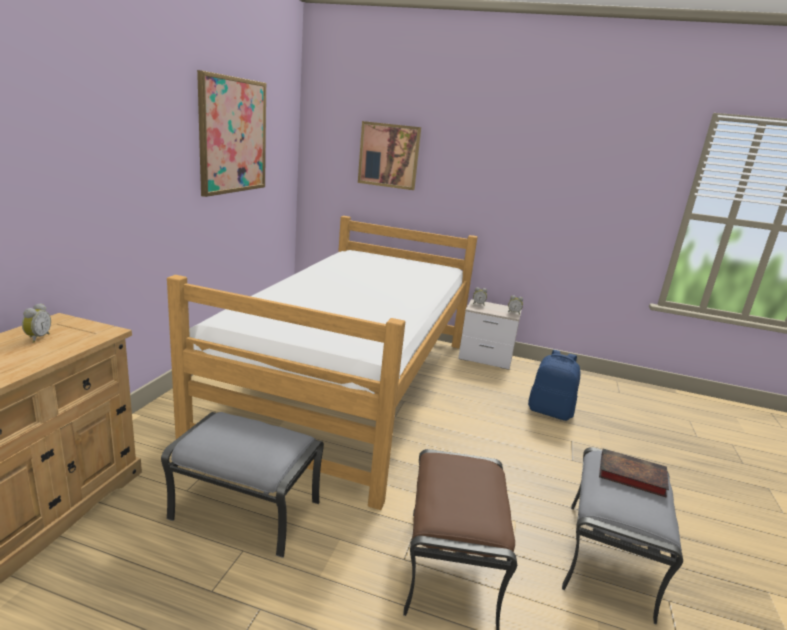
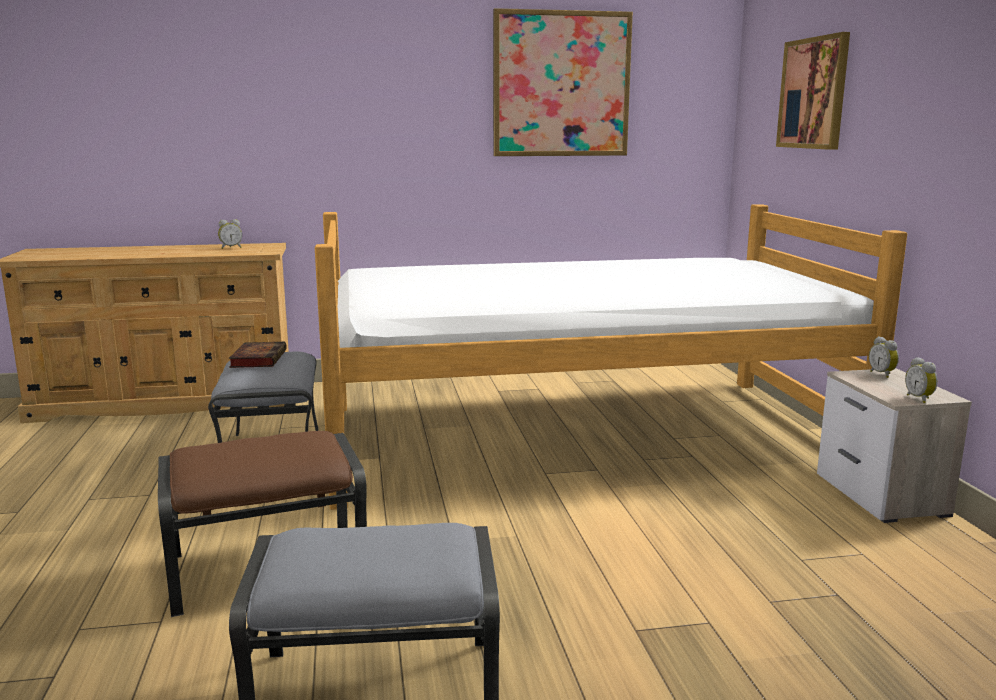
camera: 65 degrees right, 5 degrees down
blue backpack [528,350,580,421] -> none
book [599,449,669,498] -> book moved to [228,342,287,368]

